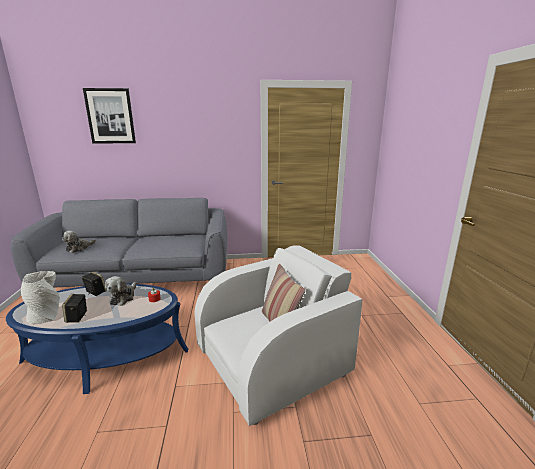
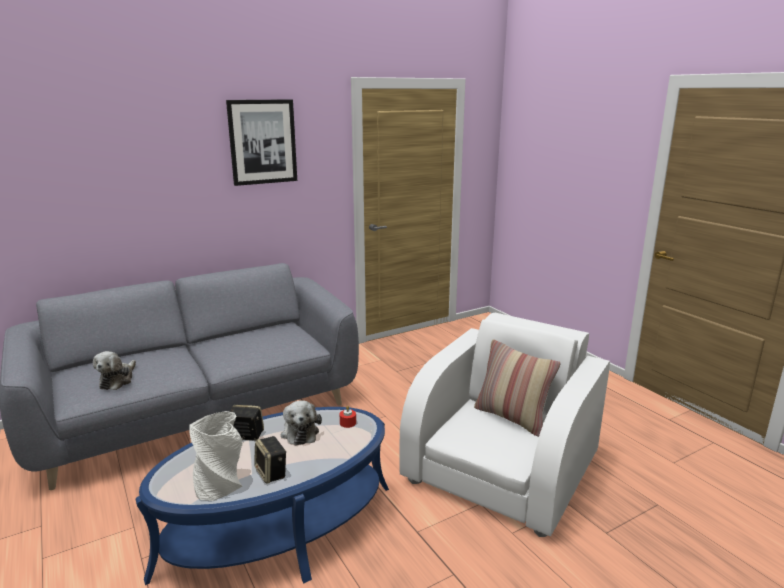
camera: 25 degrees left, 0 degrees up
picture [83,88,136,144] -> picture moved to [226,99,297,186]

